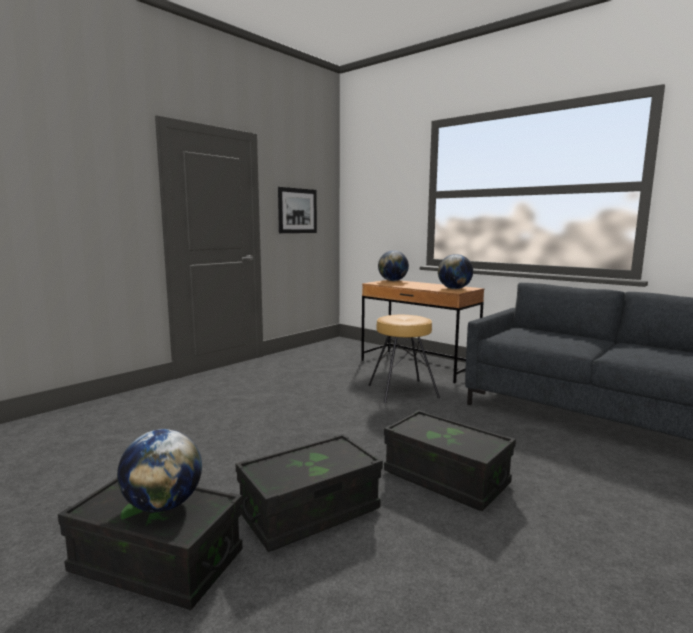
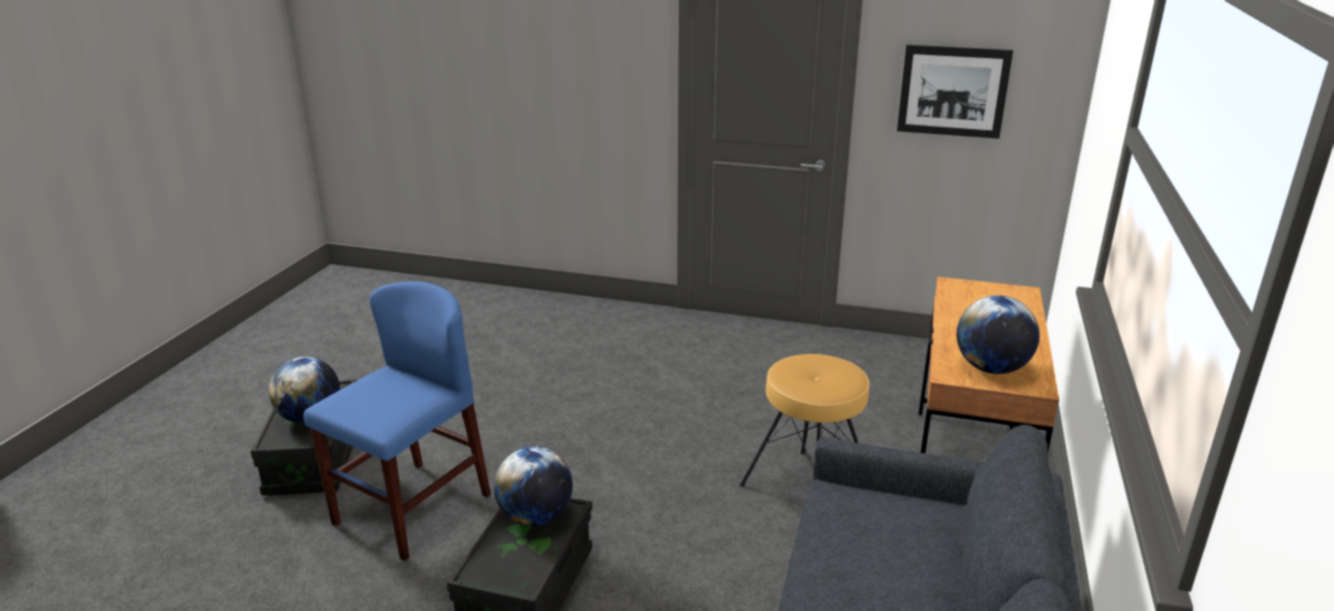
camera: 65 degrees right, 15 degrees up
black storage box [235,434,383,552] -> blue chair [304,281,491,561]
globe [378,250,409,281] -> globe moved to [494,446,573,526]

